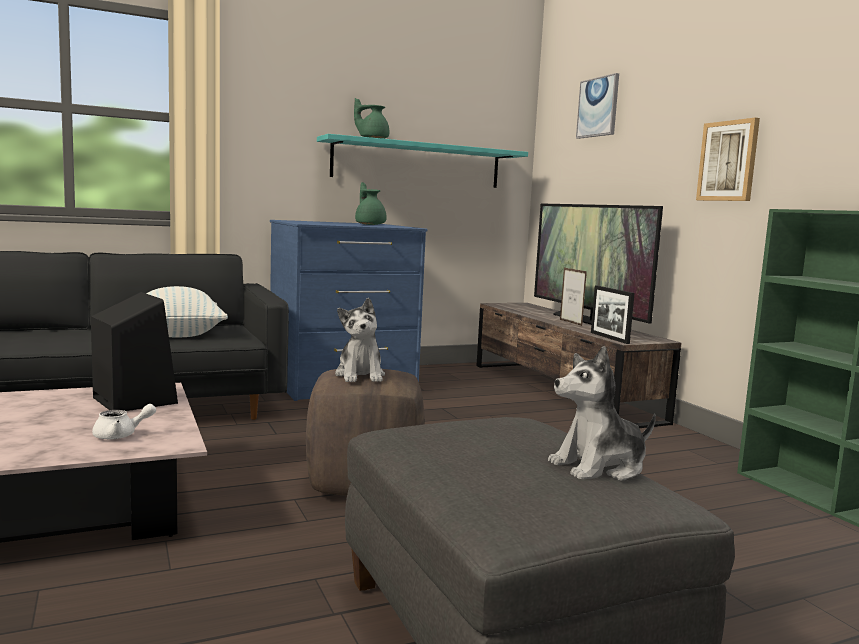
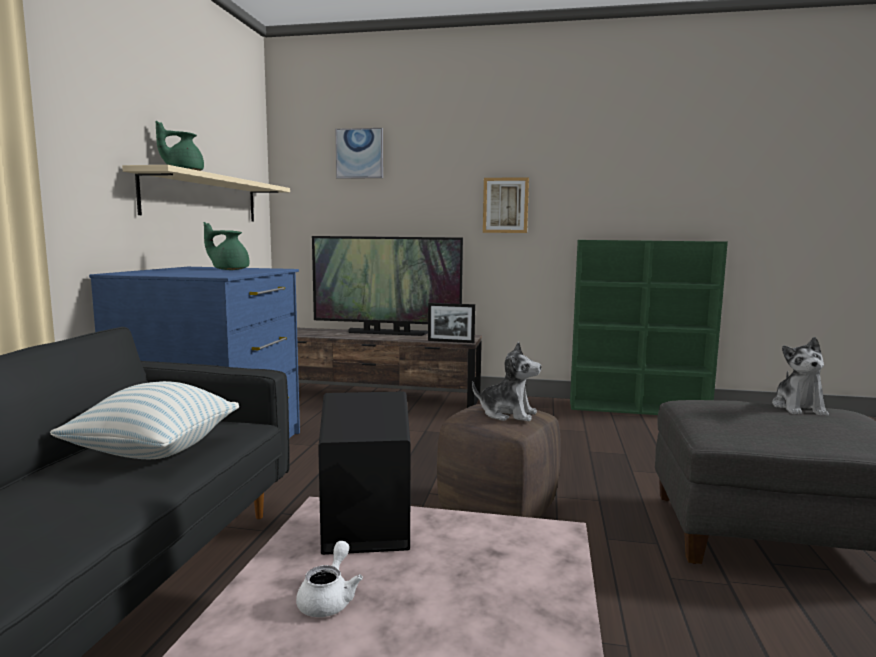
camera: 55 degrees left, 0 degrees up
white teapot [92,404,156,440] -> white teapot moved to [296,541,363,617]
turquoise shelf [317,134,528,188] -> beige shelf [122,165,290,221]
picture frame [560,267,587,326] -> none

